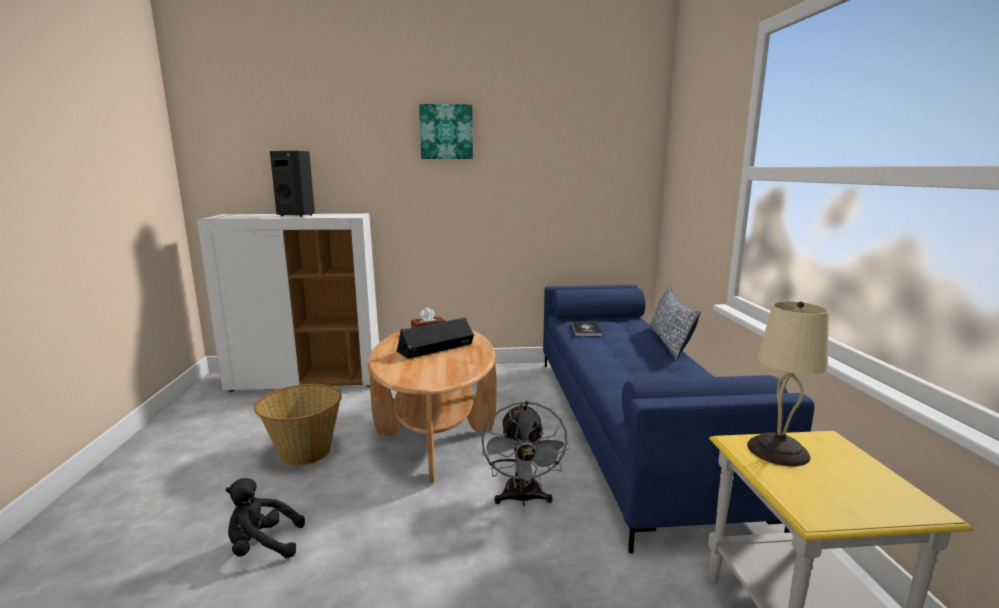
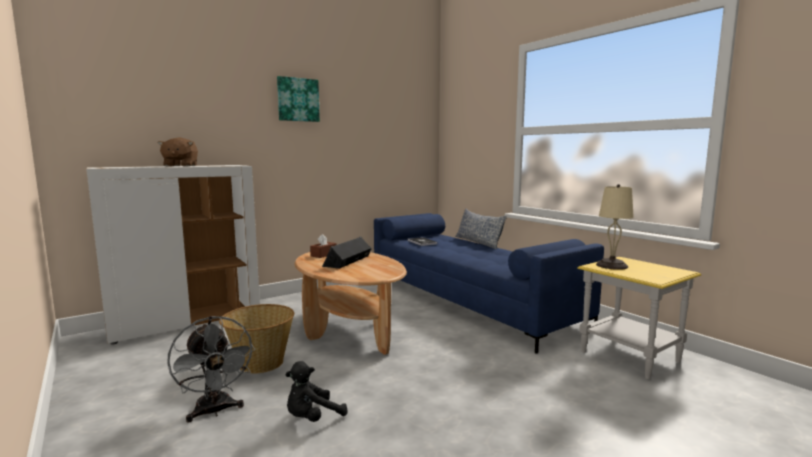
camera: 30 degrees left, 5 degrees down
black speaker [270,151,315,217] -> brown plush toy [158,137,198,167]
grey fan [482,401,570,506] -> grey fan moved to [167,316,255,423]

